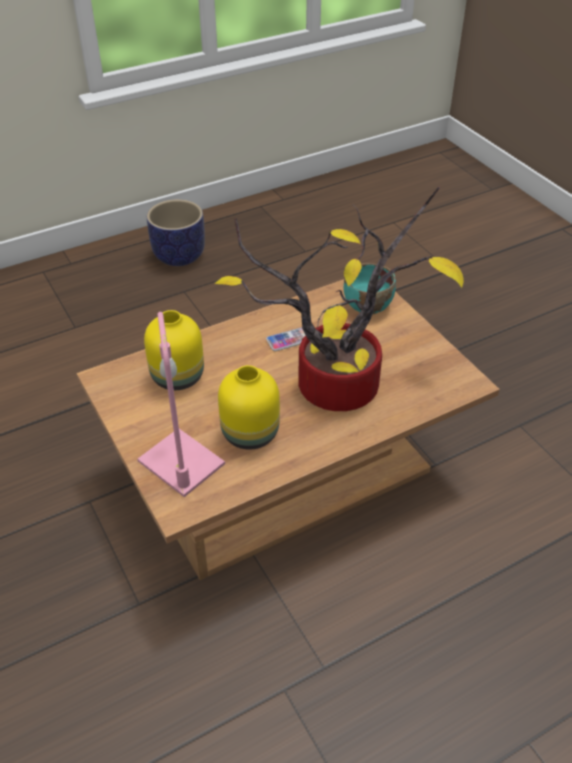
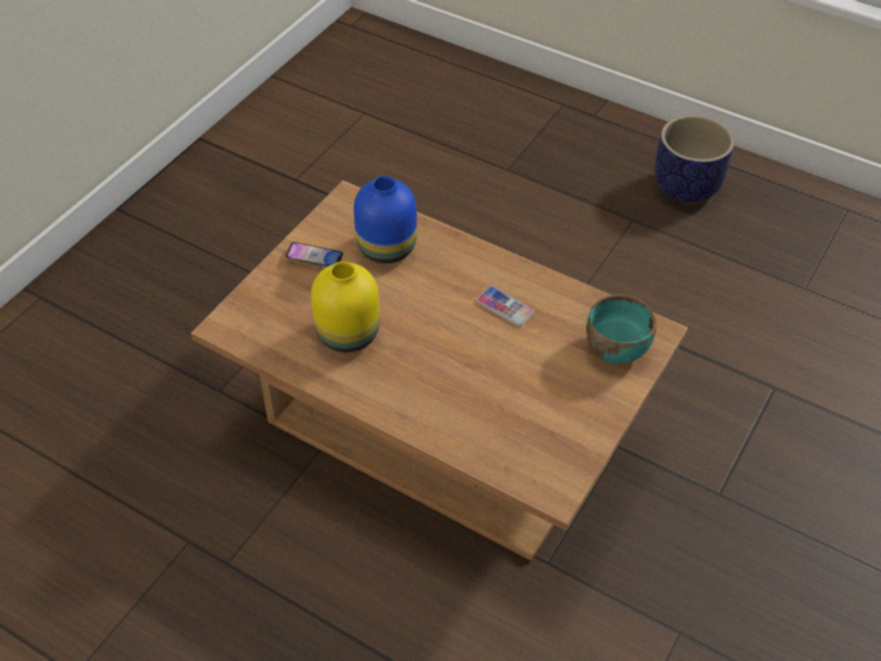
camera: 60 degrees right, 5 degrees up
pink table lamp [137,312,225,497] -> none
yellow vase [144,310,204,390] -> blue vase [354,176,417,263]
potted plant [214,187,464,411] -> none
none -> phone [285,242,343,268]

